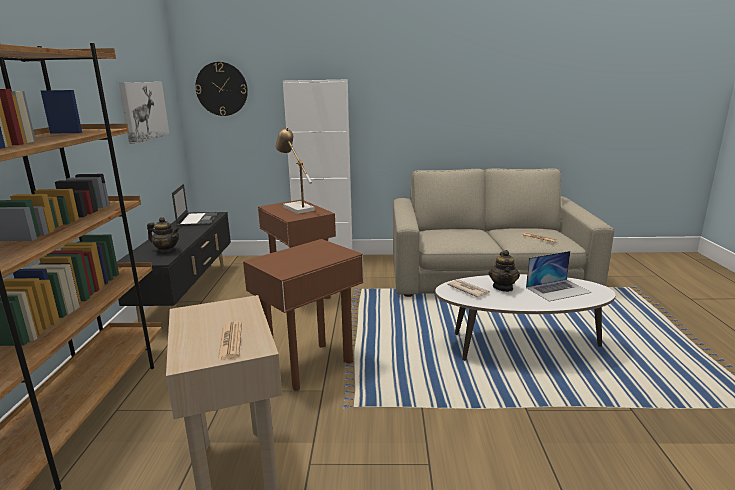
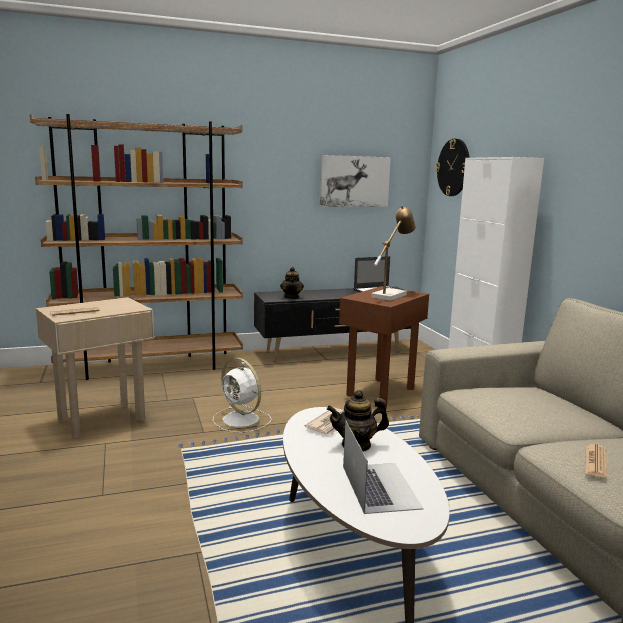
camera: 70 degrees right, 5 degrees down
brown side table [243,239,364,391] -> white fan [213,358,272,433]
laptop [526,251,591,301] -> laptop turned 150 degrees counterclockwise [343,420,423,514]

